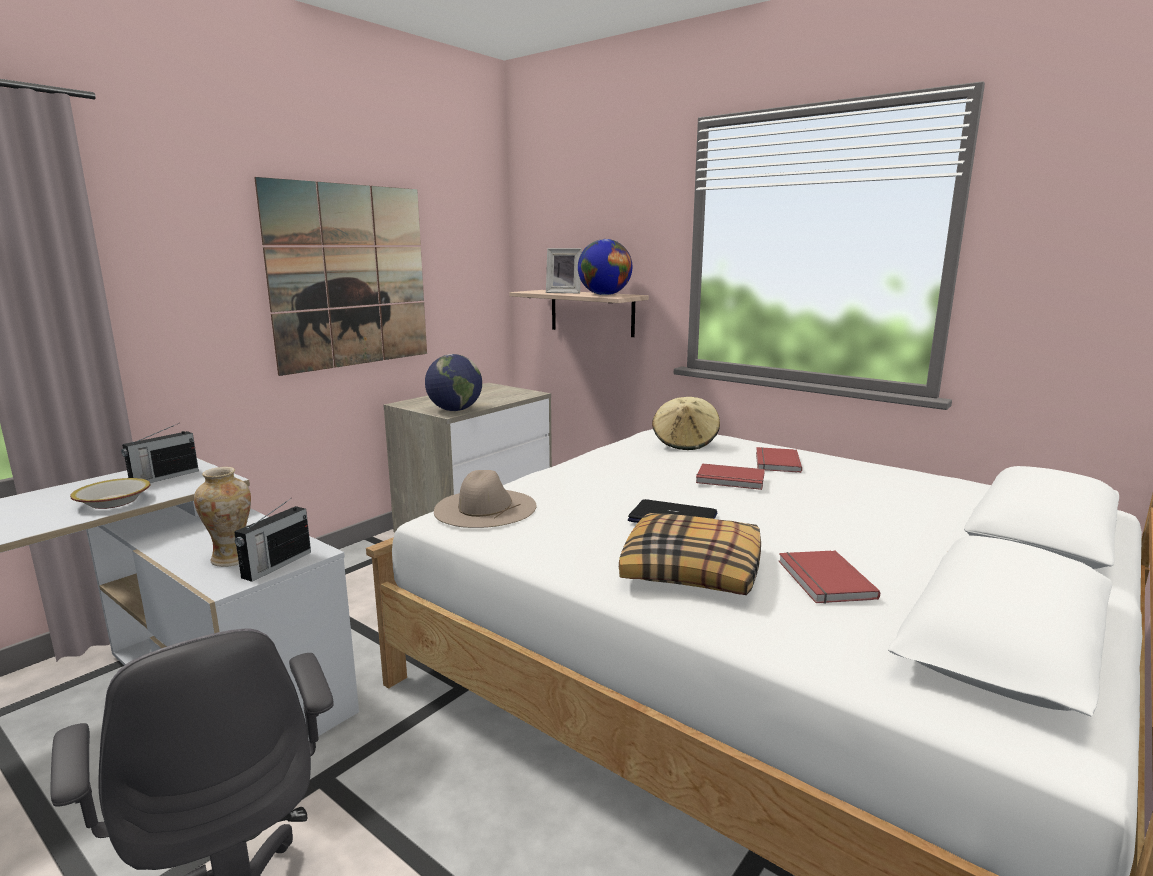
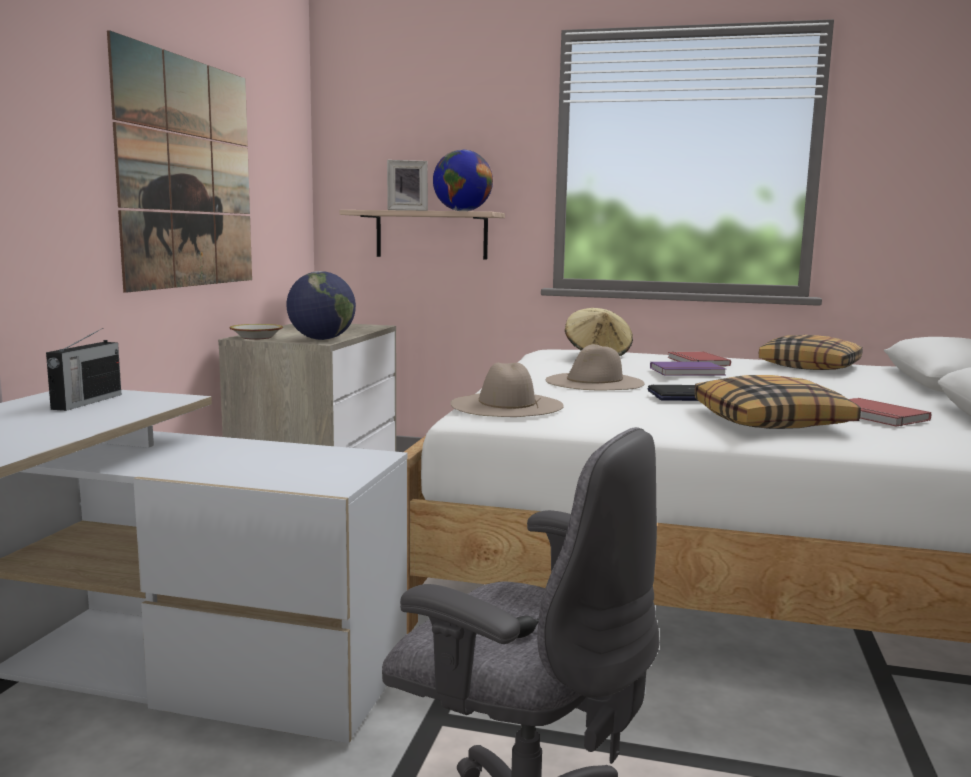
camera: 25 degrees left, 5 degrees down
bowl [70,478,150,509] -> bowl moved to [230,324,283,340]
vase [194,467,251,567] -> none
radio [234,499,311,582] -> none
red book [696,463,765,490] -> purple book [650,362,726,376]
none -> beige hat [546,344,644,390]
none -> pillow [759,335,863,370]

